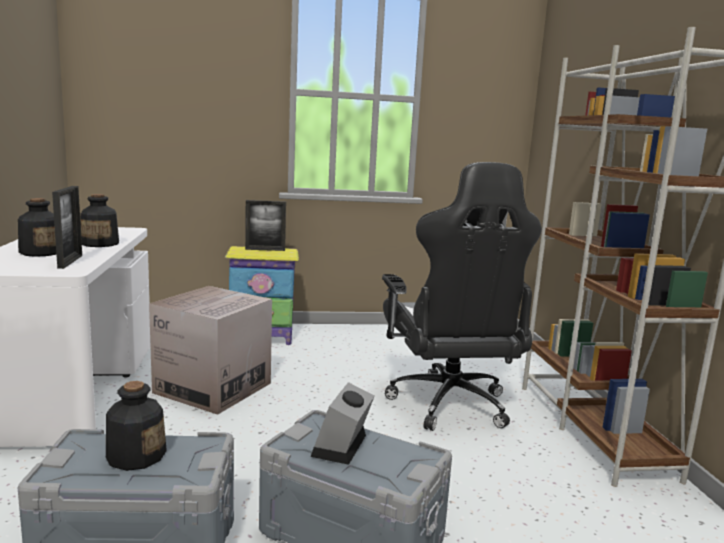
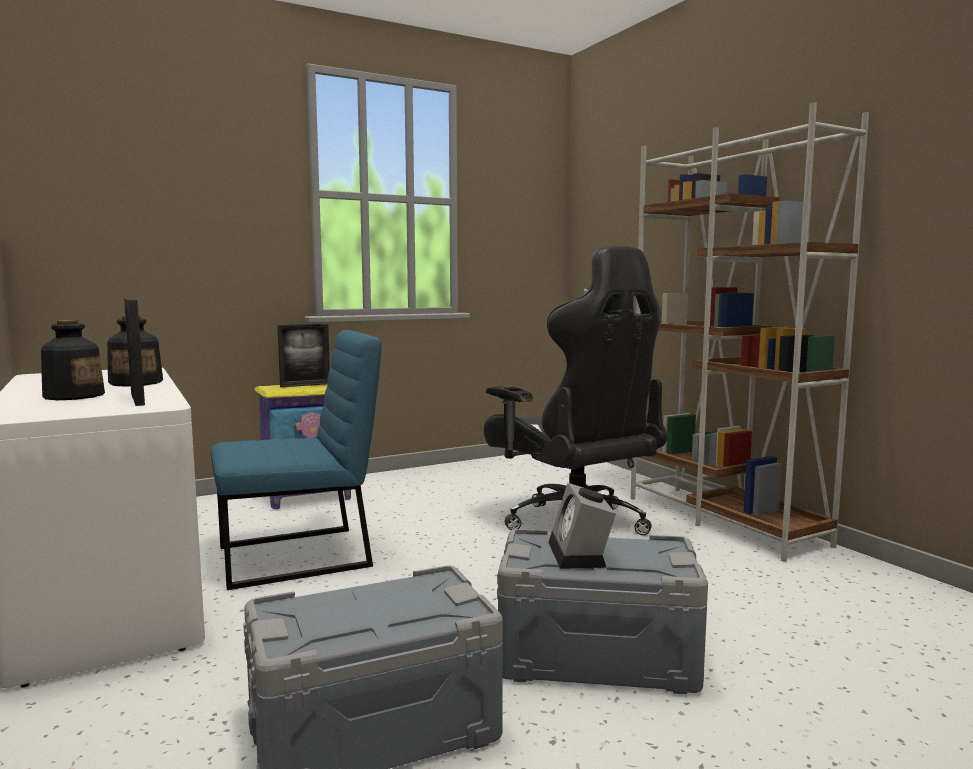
camera: 20 degrees left, 5 degrees down
bottle [106,381,167,471] -> none
cardboard box [149,286,272,415] -> blue chair [211,330,382,590]

